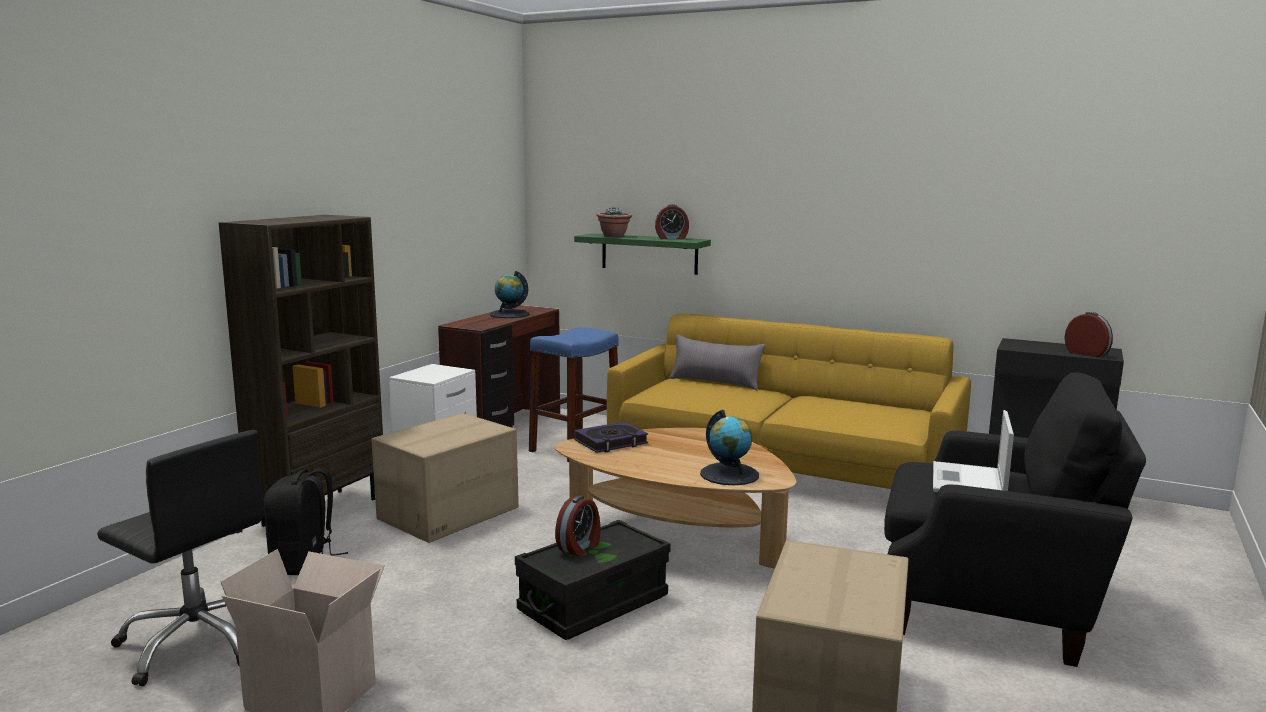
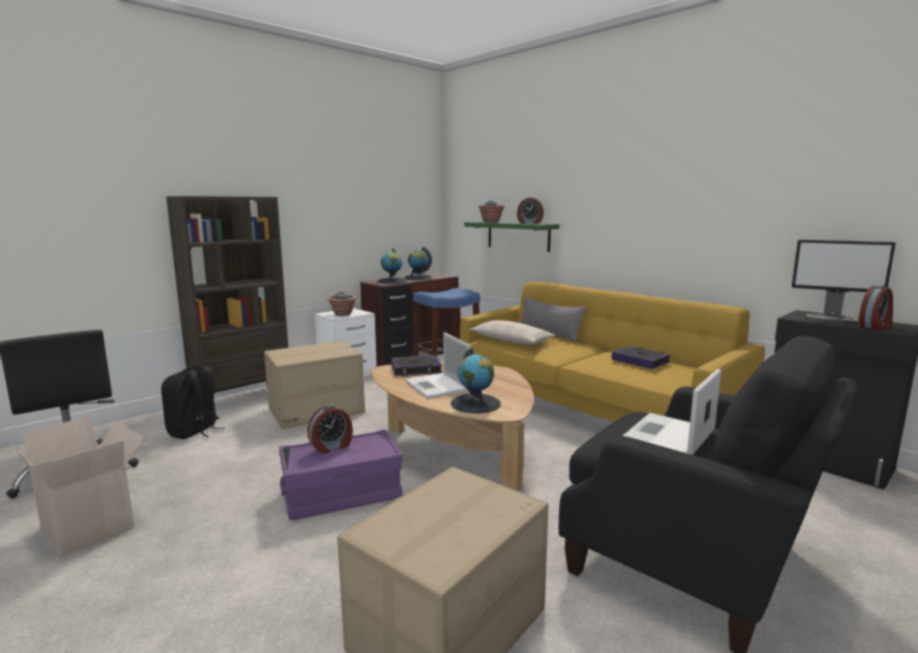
camera: 20 degrees right, 0 degrees up
black storage box [515,520,670,640] -> purple storage box [279,430,403,520]
alarm clock [1064,312,1113,357] -> alarm clock turned 75 degrees clockwise [859,285,893,331]
none -> potted plant [328,292,356,316]
none -> globe [377,248,407,284]
none -> laptop [405,332,472,399]
none -> beige pillow [470,320,556,345]
none -> book [612,346,671,369]
none -> monitor [791,240,896,321]

